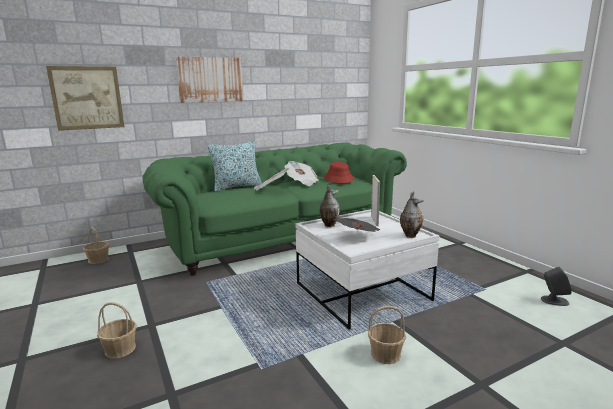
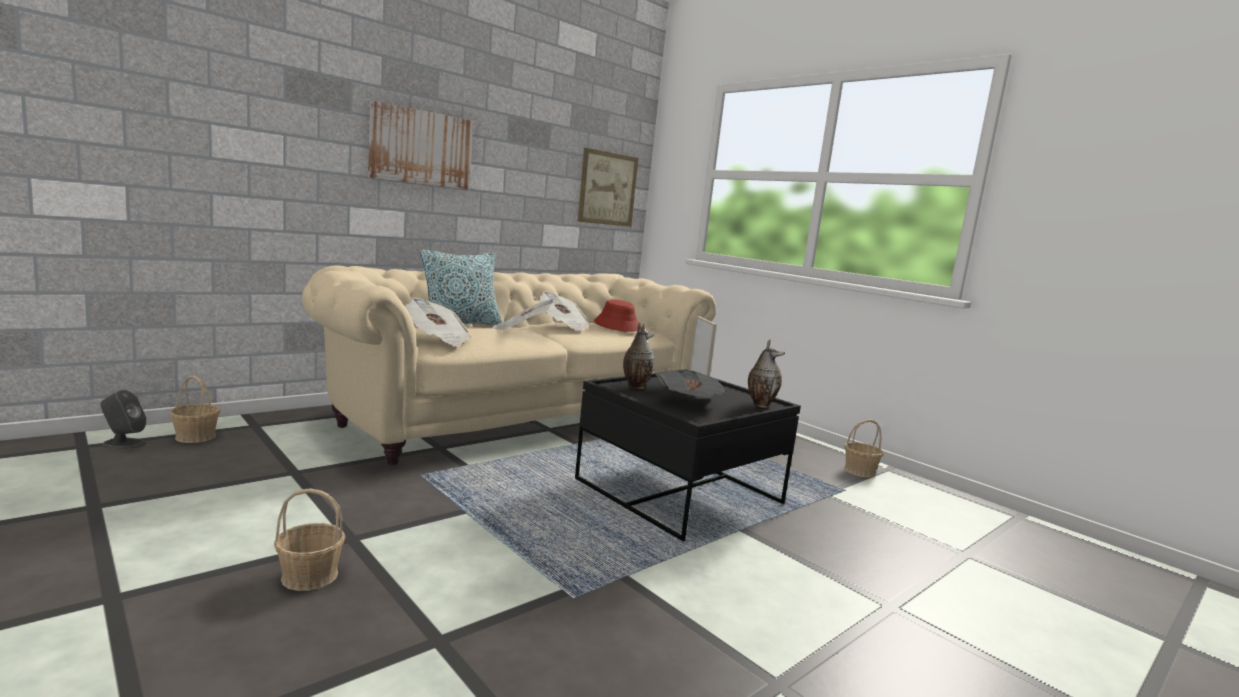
camera: 15 degrees left, 5 degrees down
picture [46,66,125,131] -> picture moved to [578,148,638,227]
green sofa [143,142,407,276] -> beige sofa [302,265,716,465]
white coffee table [295,209,440,329] -> black coffee table [575,369,801,541]
basket [368,306,406,364] -> basket moved to [844,419,884,478]
grey speaker [541,266,572,306] -> grey speaker moved to [100,390,146,449]
none -> newspaper [405,298,472,346]

